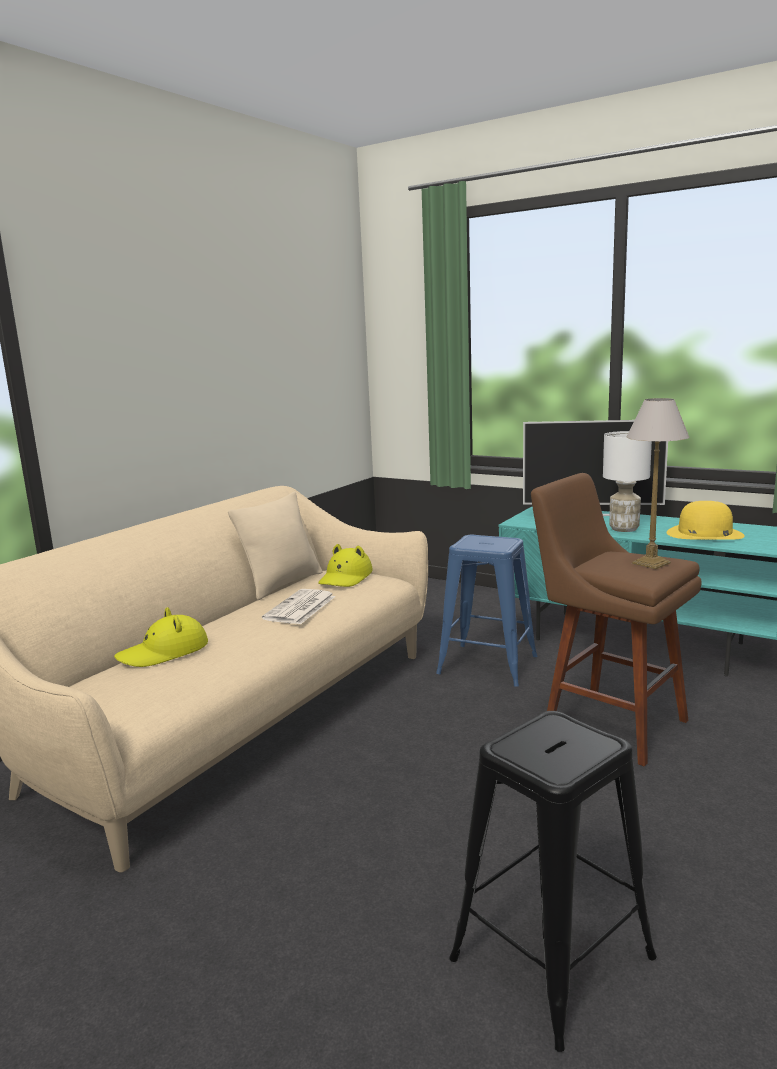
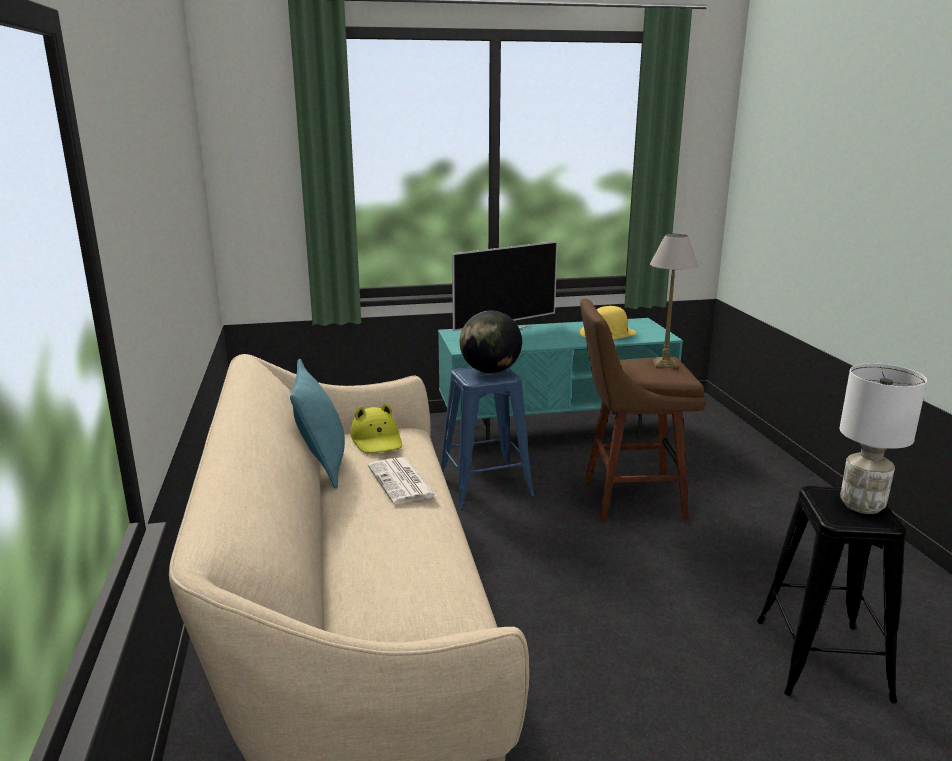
camera: 45 degrees left, 5 degrees up
yellow hat [114,607,208,667] -> none
beige pillow [228,492,323,600] -> turquoise pillow [290,359,345,489]
white table lamp [603,431,652,532] -> white table lamp moved to [840,363,927,514]
none -> globe [460,311,522,373]

